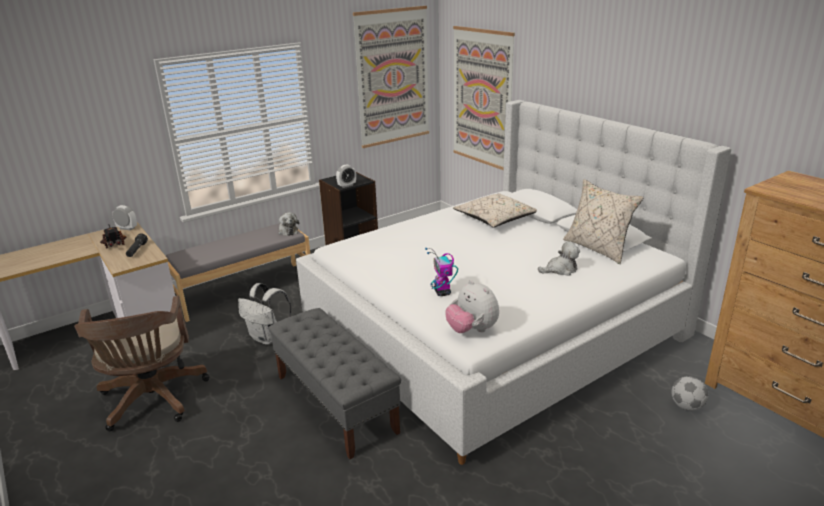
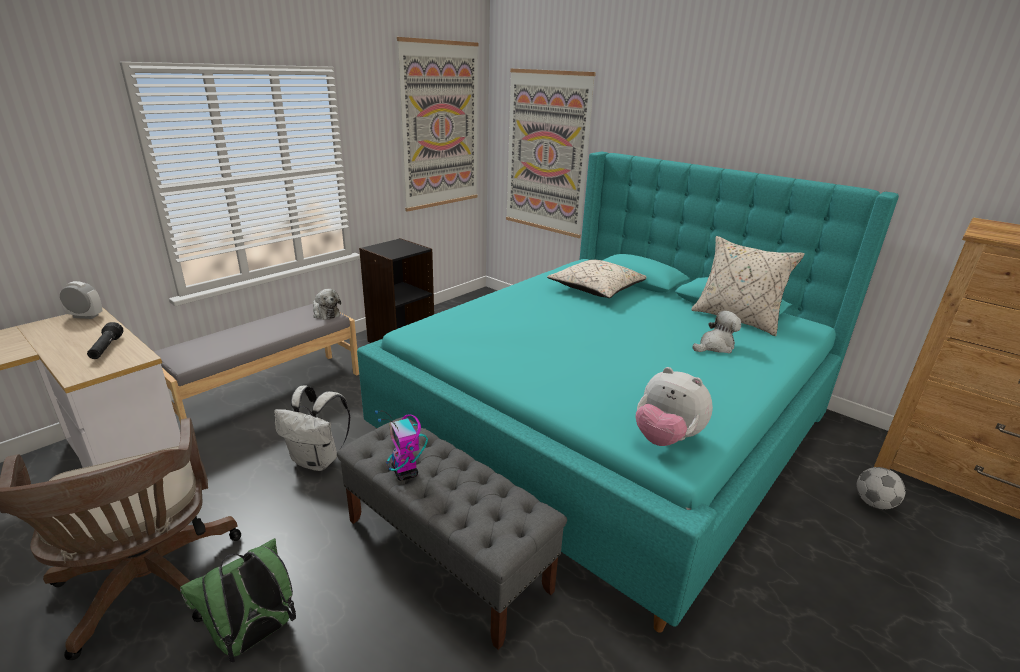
camera: 15 degrees left, 0 degrees up
toy truck [100,225,126,249] -> none
white bed [296,100,731,465] -> turquoise bed [357,152,899,632]
alarm clock [336,164,356,188] -> none
toy robot [425,248,458,296] -> toy robot moved to [375,410,428,481]
none -> green backpack [180,538,296,663]

